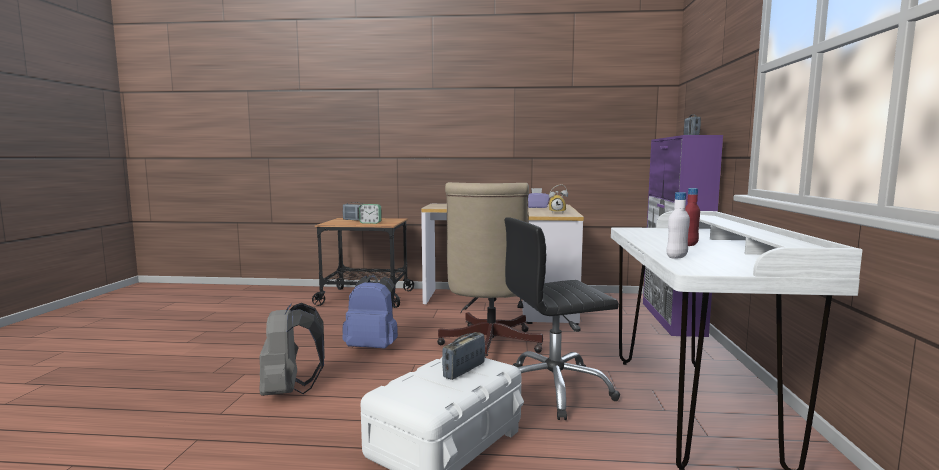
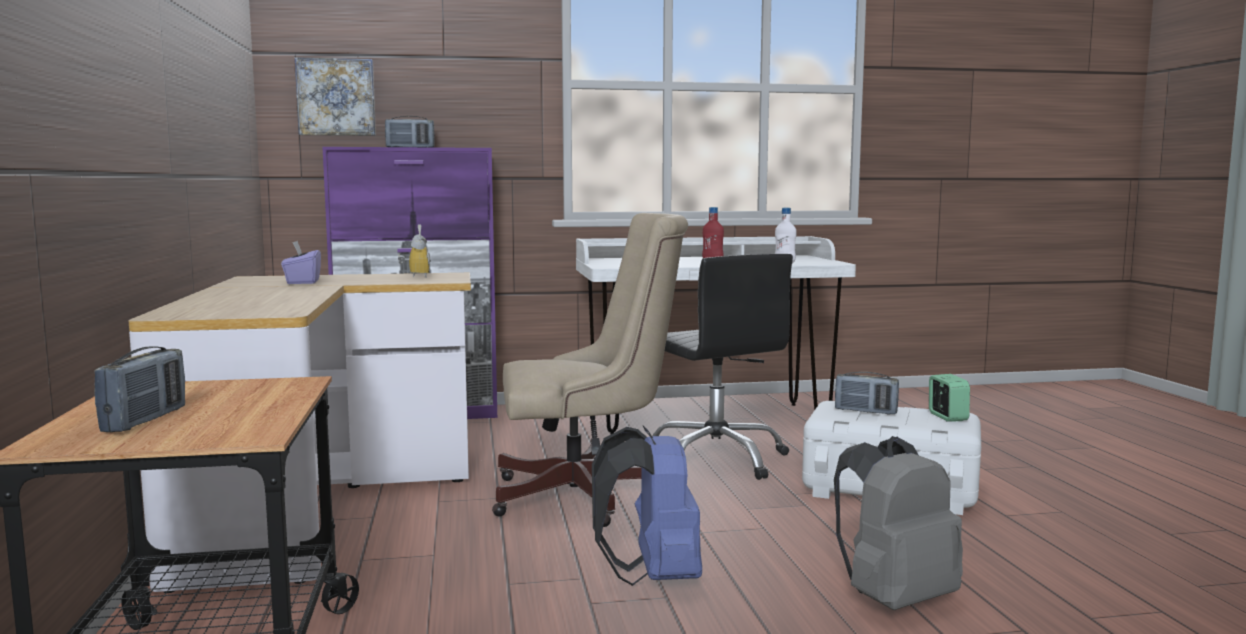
camera: 105 degrees left, 0 degrees up
alarm clock [359,204,382,224] -> alarm clock moved to [929,374,970,422]
none -> picture [295,57,376,136]

